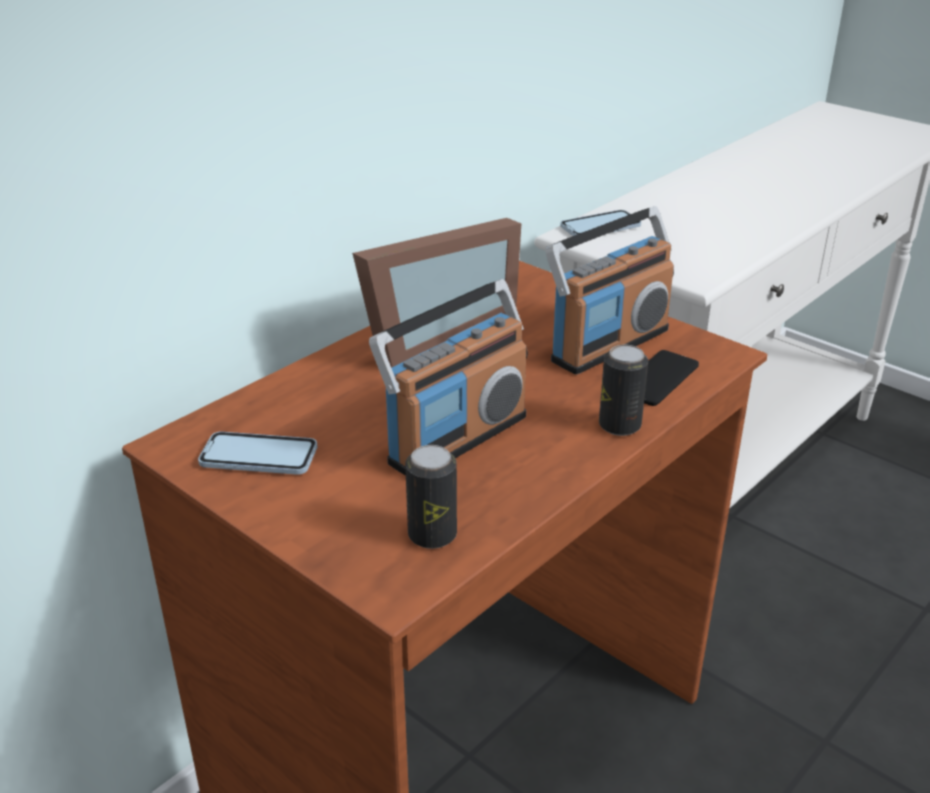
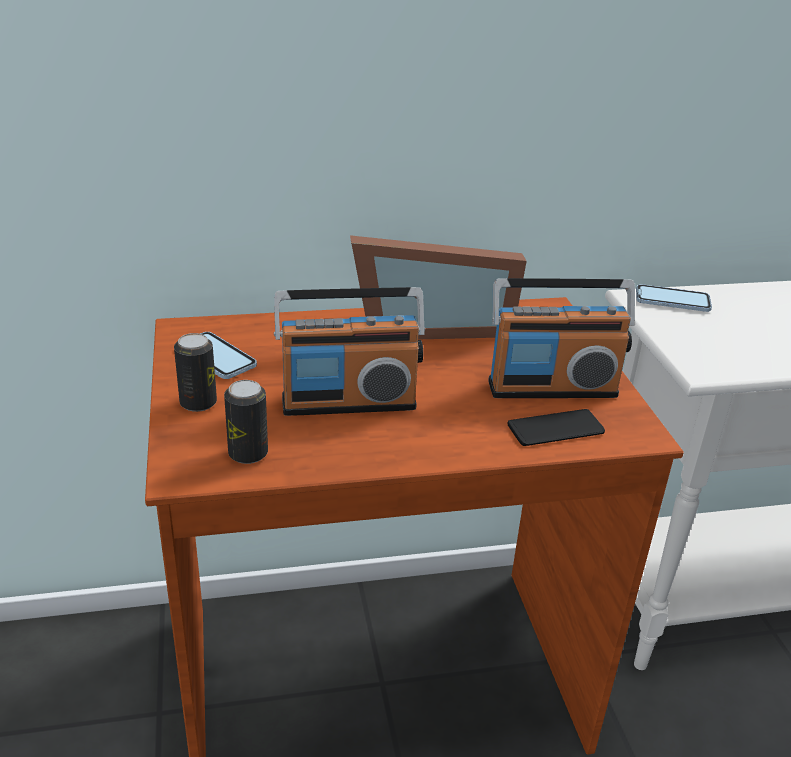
camera: 35 degrees right, 0 degrees up
can [599,345,648,436] -> can moved to [174,333,217,412]

